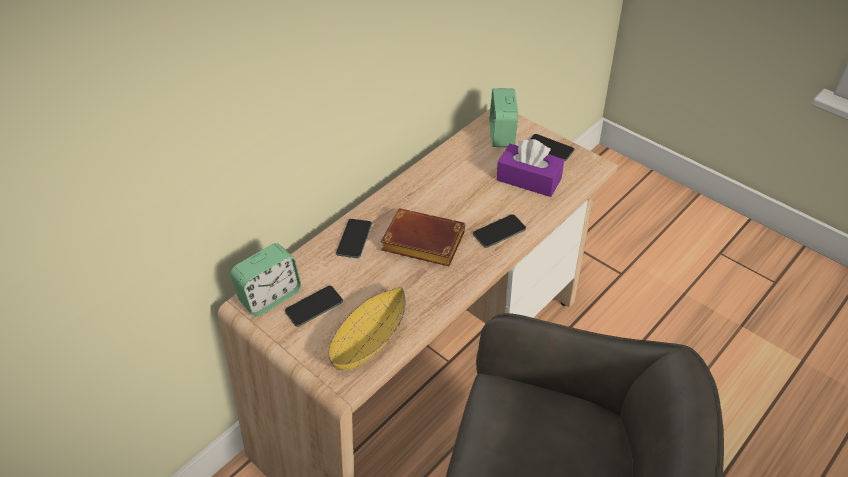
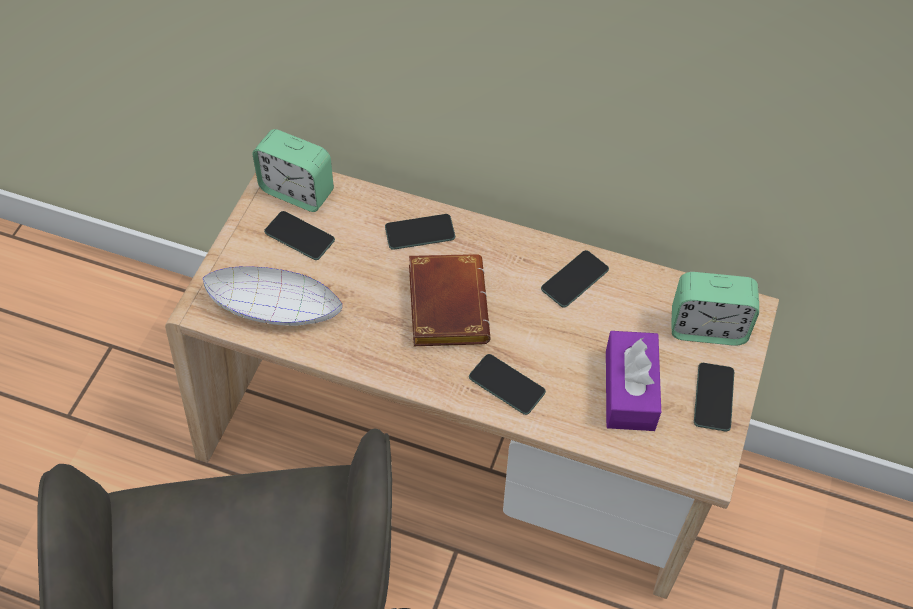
camera: 65 degrees right, 10 degrees up
yellow bowl [329,287,405,371] -> white bowl [203,266,342,326]
alarm clock [490,88,518,147] -> alarm clock turned 150 degrees counterclockwise [671,272,759,346]
none -> phone [541,250,609,308]

